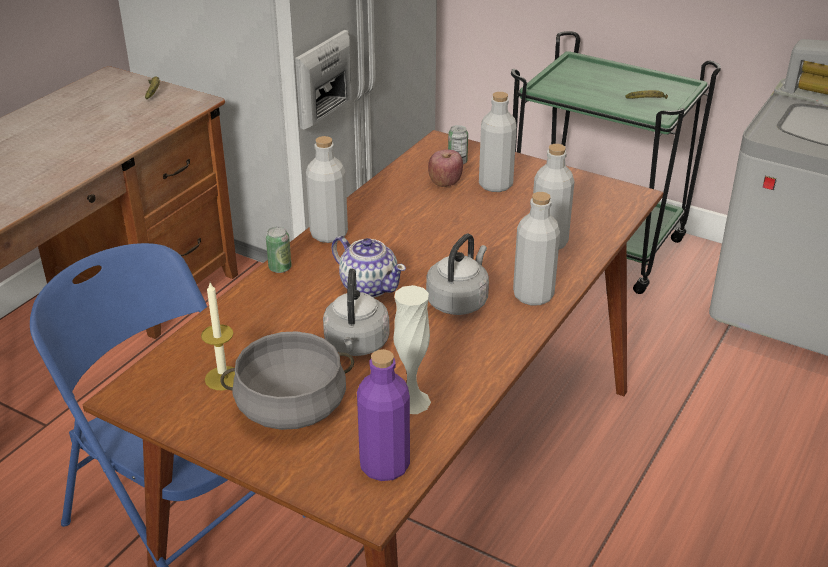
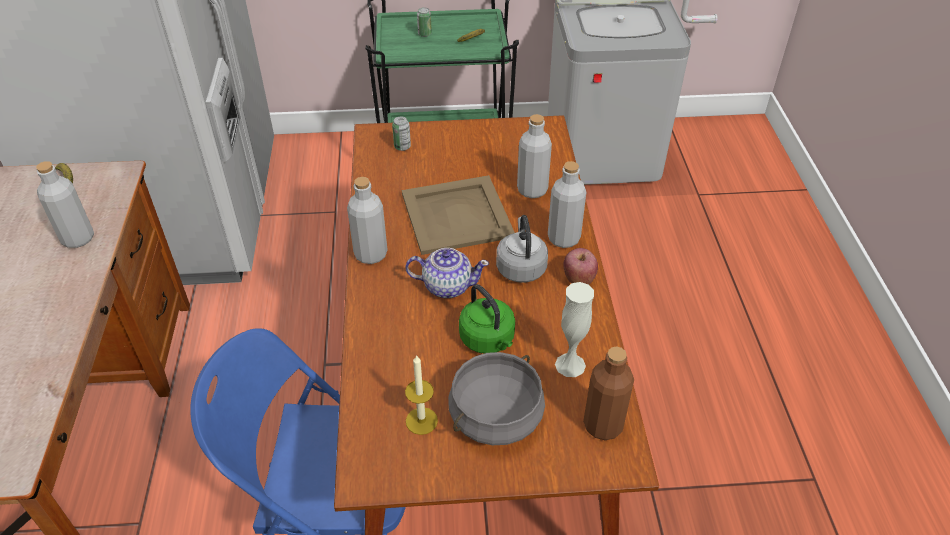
camera: 35 degrees left, 10 degrees up
can [266,227,292,273] -> can moved to [417,7,432,37]
grey kettle [323,269,390,356] -> green kettle [459,284,515,354]
purple bottle [357,349,410,481] -> brown bottle [583,346,634,440]
apple [428,149,463,187] -> apple moved to [563,248,598,285]
grey bottle [479,92,517,192] -> grey bottle moved to [36,161,94,248]
none -> beige tray [402,175,515,255]

